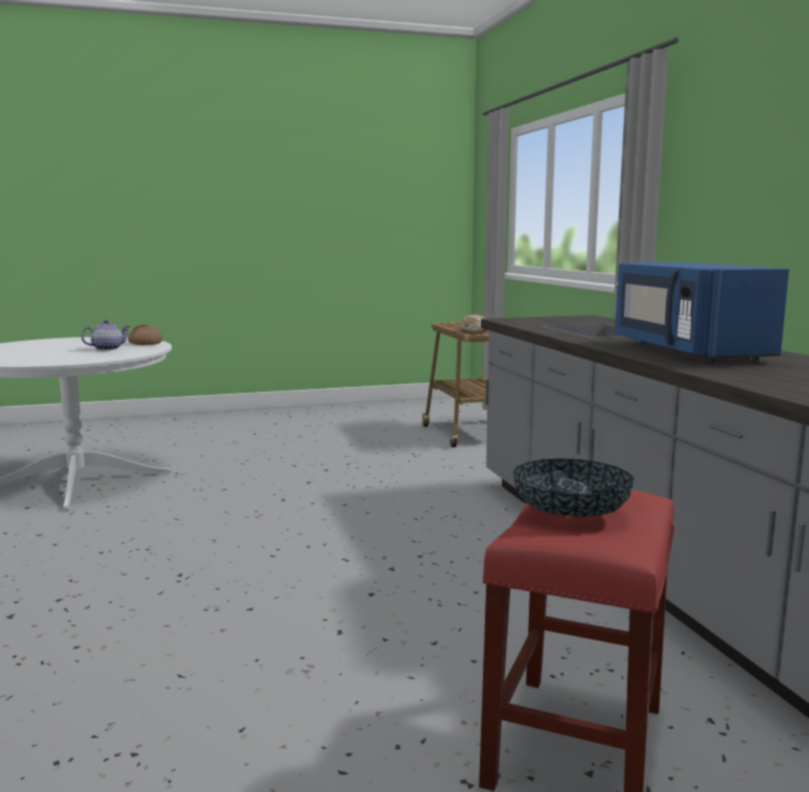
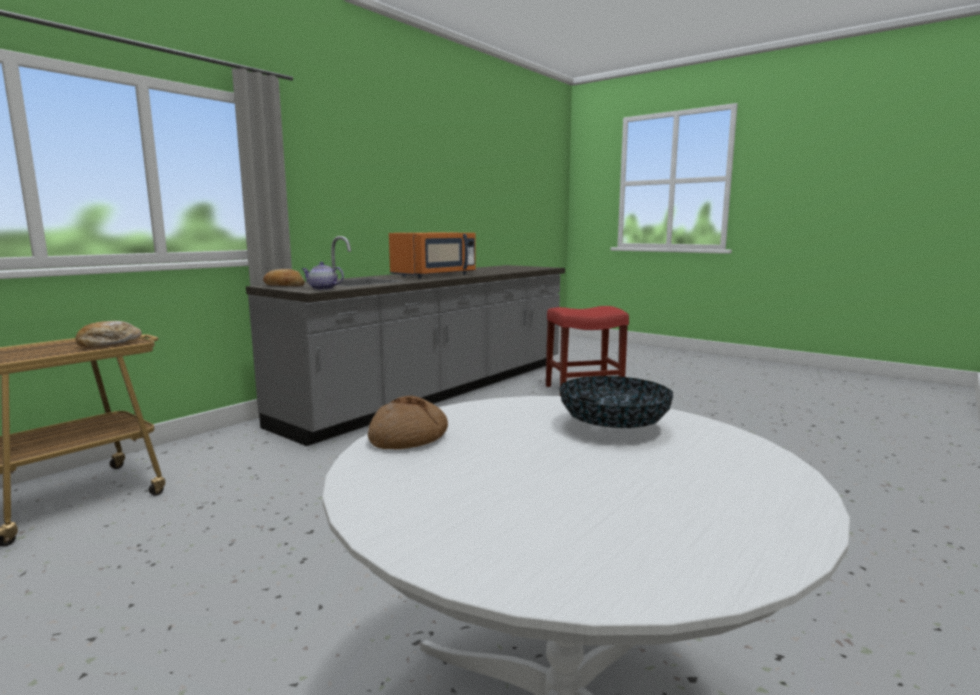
camera: 125 degrees left, 0 degrees up
teapot [81,320,131,350] -> teapot moved to [302,262,344,290]
bowl [513,459,635,517] -> bowl moved to [560,376,673,428]
blue microwave [615,262,789,363] -> orange microwave [389,233,476,278]
none -> bread [263,269,305,286]

